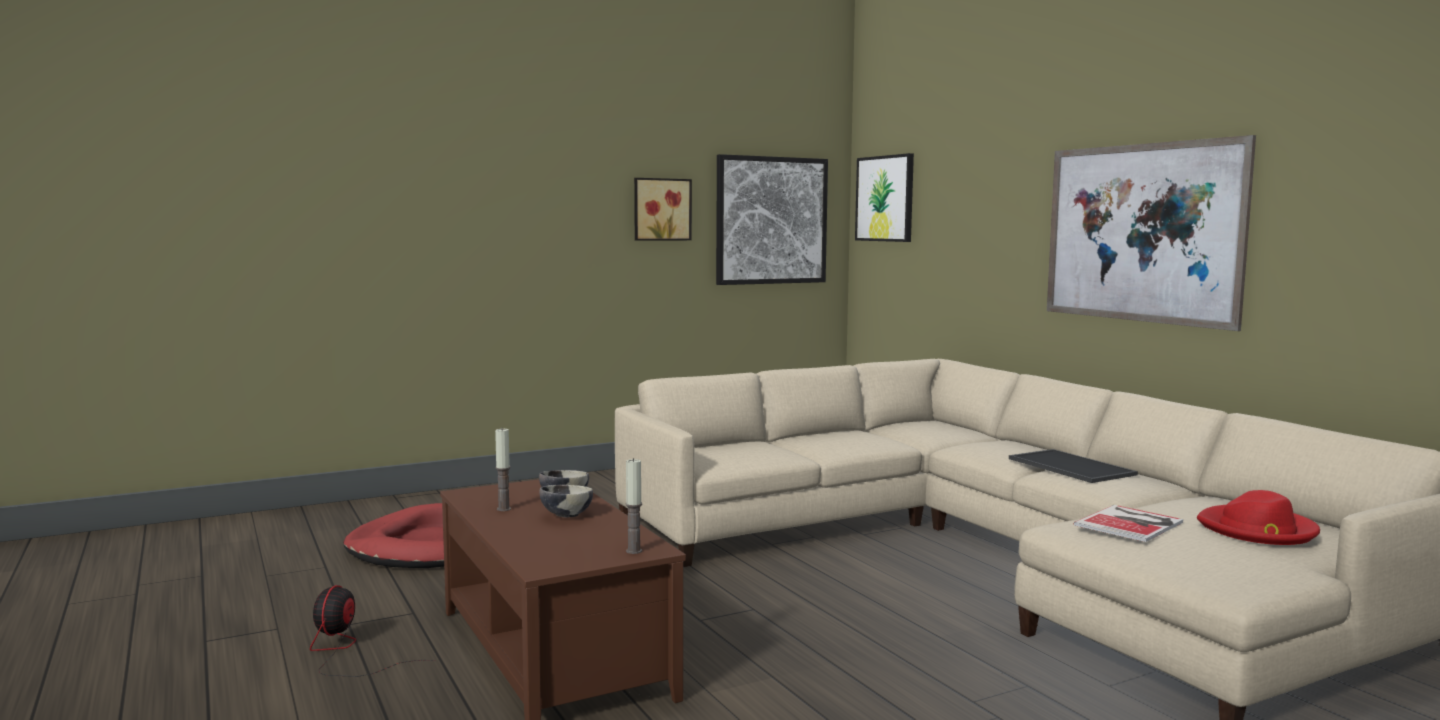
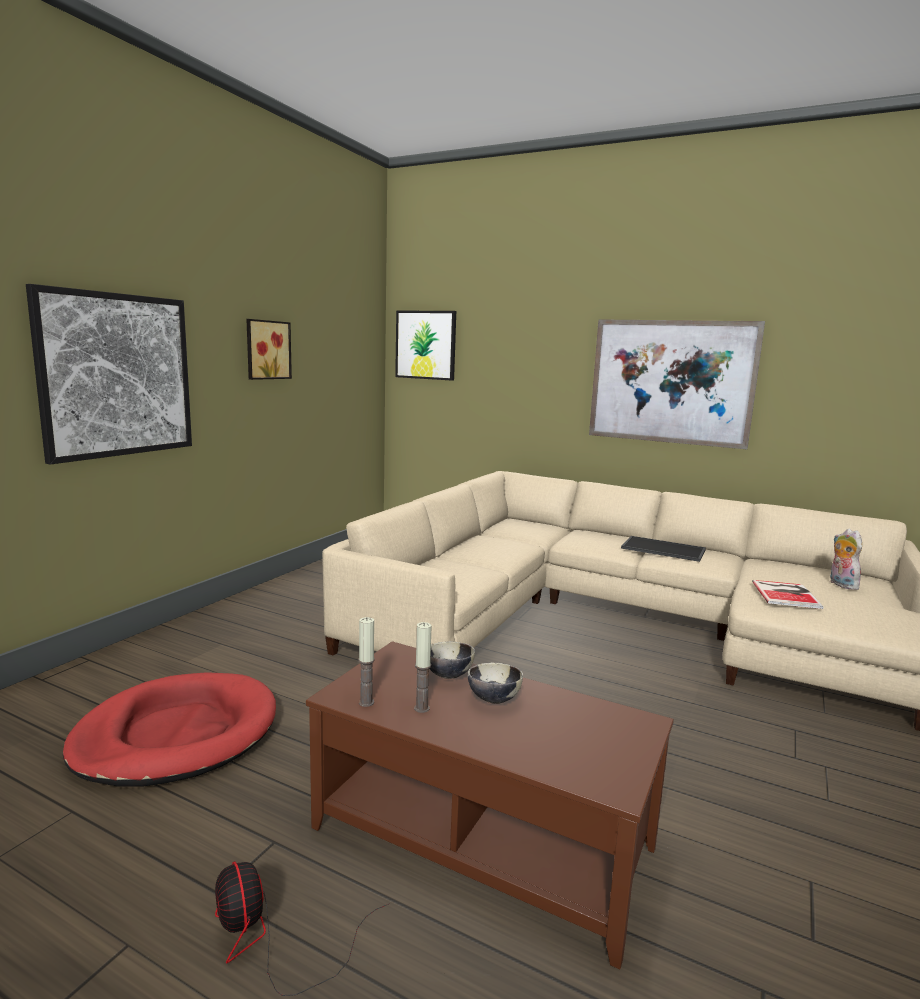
camera: 35 degrees left, 5 degrees up
candle [625,458,642,554] -> candle moved to [358,617,375,707]
picture [716,154,828,285] -> picture moved to [26,284,192,465]
red hat [1197,490,1320,545] -> plush toy [830,529,862,590]

